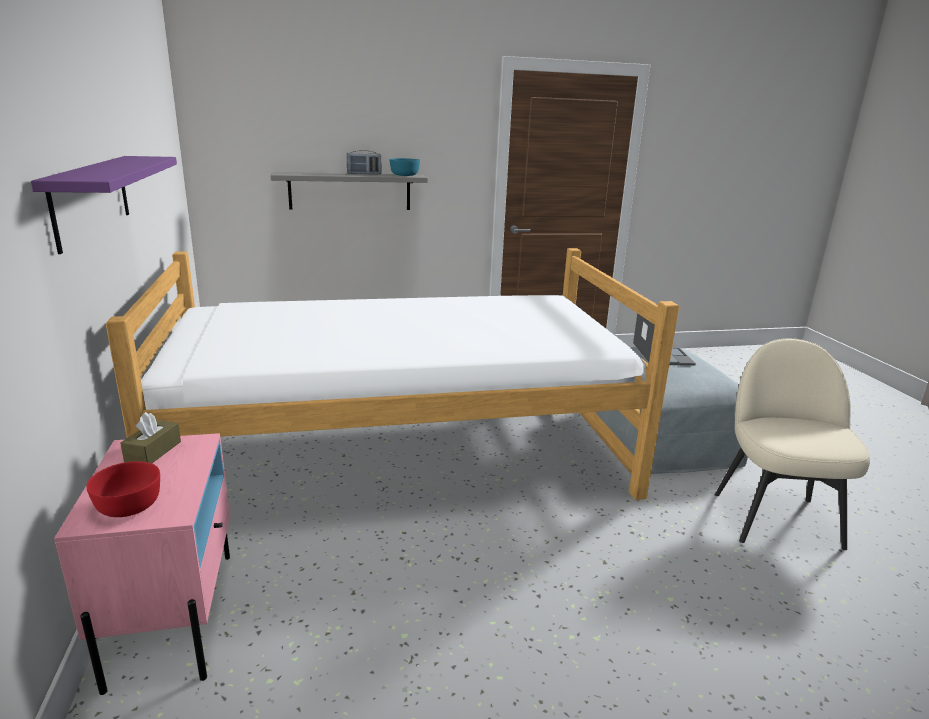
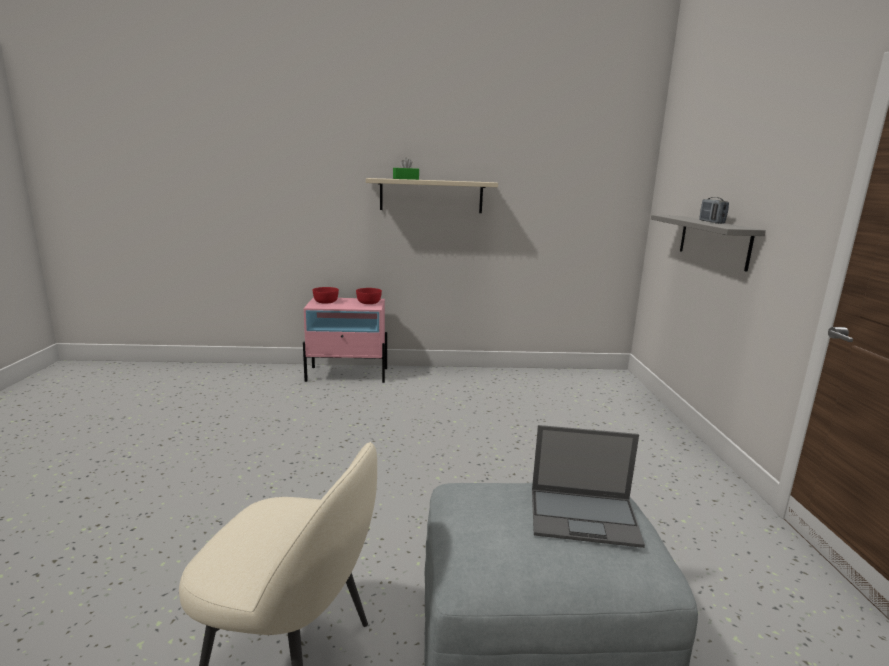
camera: 100 degrees right, 5 degrees down
purple shelf [31,156,177,254] -> beige shelf [366,178,498,213]
bed [106,248,679,500] -> none
brown tissue box [120,412,181,463] -> red bowl [356,288,382,304]
turquoise bowl [390,158,420,176] -> none
none -> green tissue box [393,157,419,180]

